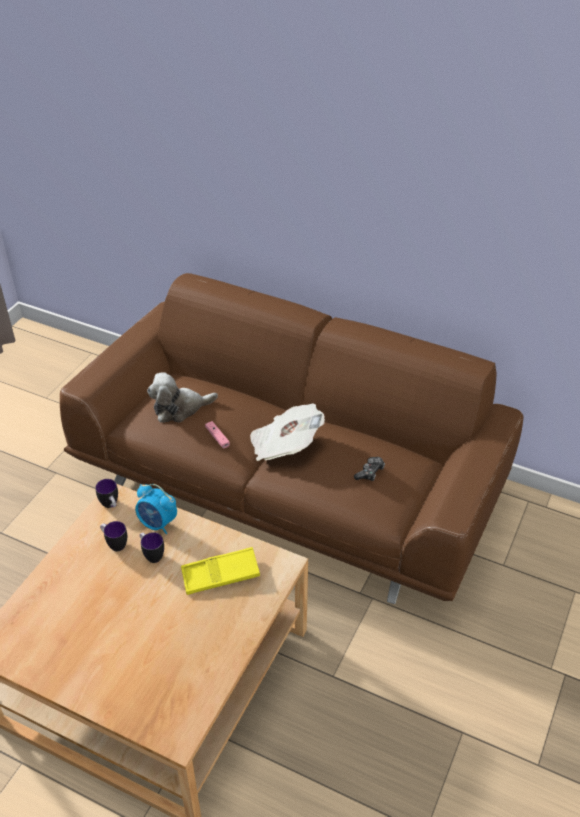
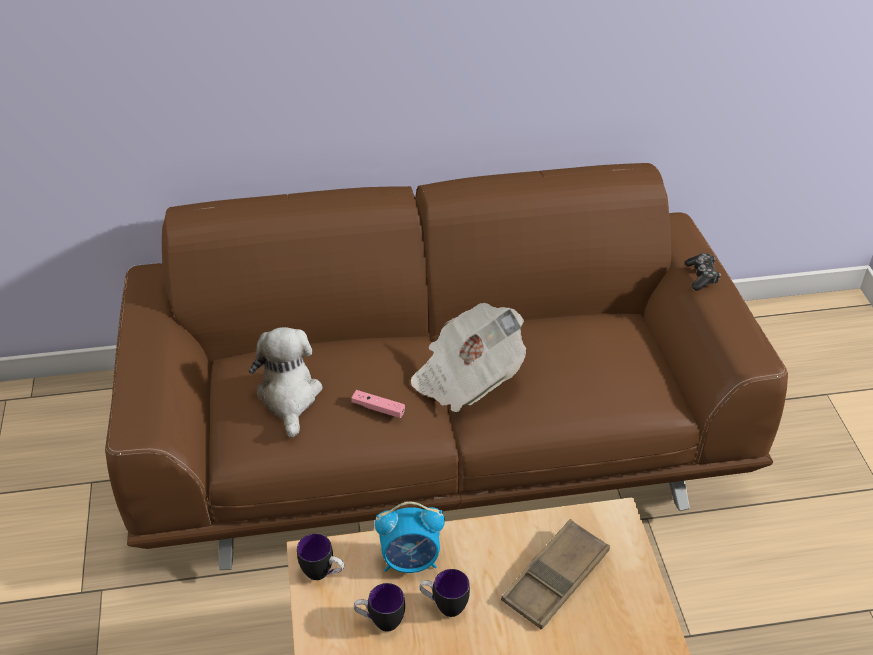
camera: 35 degrees left, 0 degrees up
plush toy [147,372,218,423] -> plush toy turned 135 degrees clockwise [248,327,322,438]
yellow tray [181,547,260,595] -> brown tray [501,519,610,630]
game controller [354,457,385,481] -> game controller moved to [685,253,721,291]

